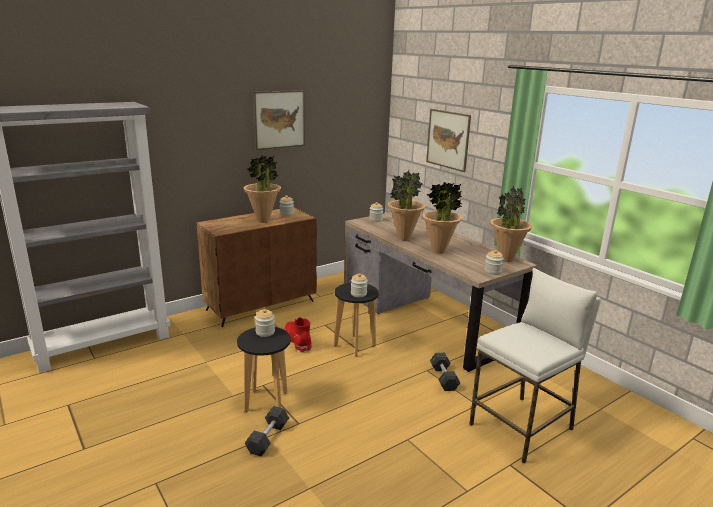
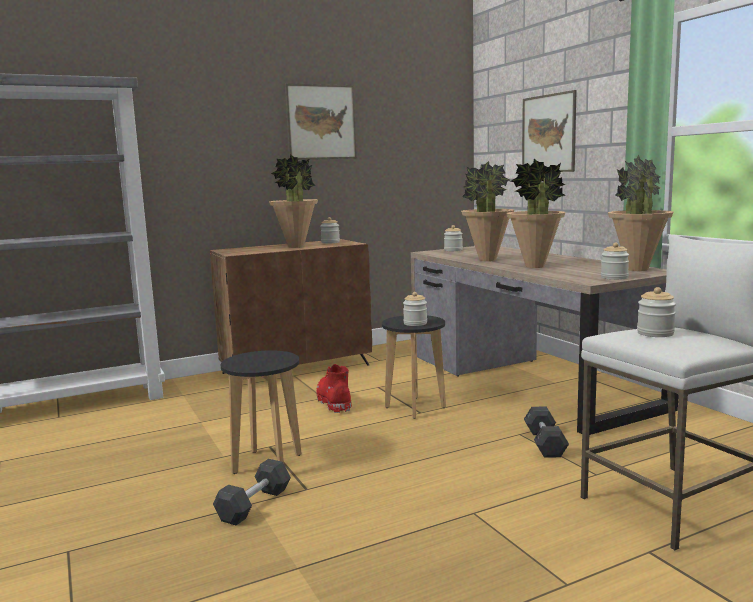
camera: 10 degrees right, 10 degrees down
jar [255,309,275,337] -> jar moved to [637,287,676,337]

